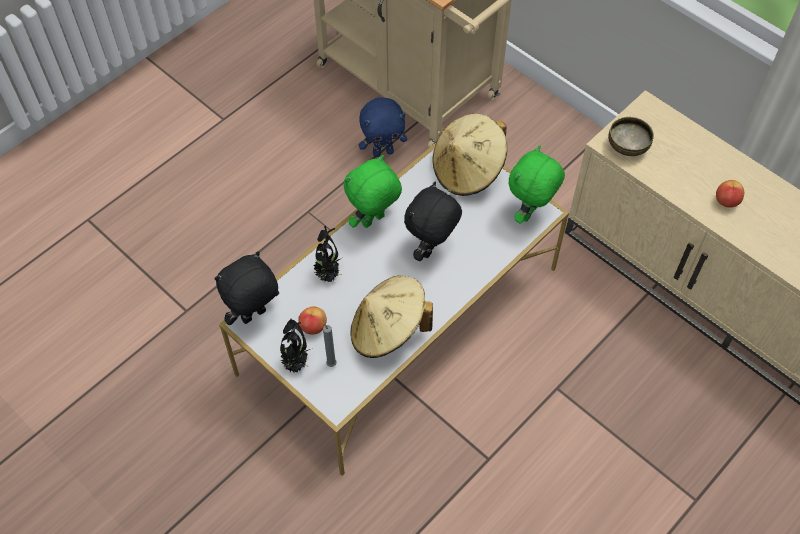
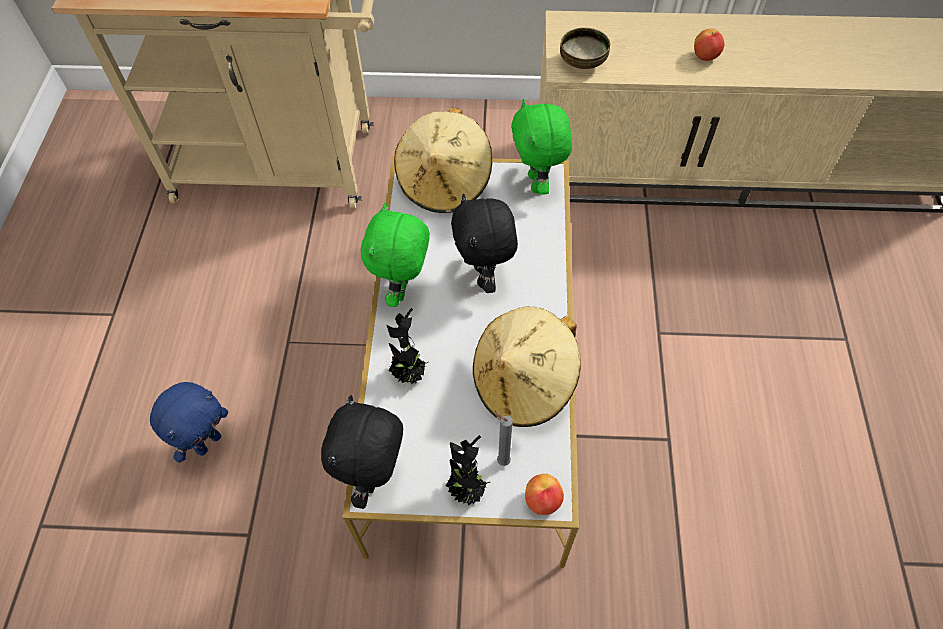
camera: 40 degrees left, 0 degrees up
apple [298,306,327,334] -> apple moved to [525,474,564,515]
blue plush toy [359,98,407,157] -> blue plush toy moved to [150,382,228,463]

